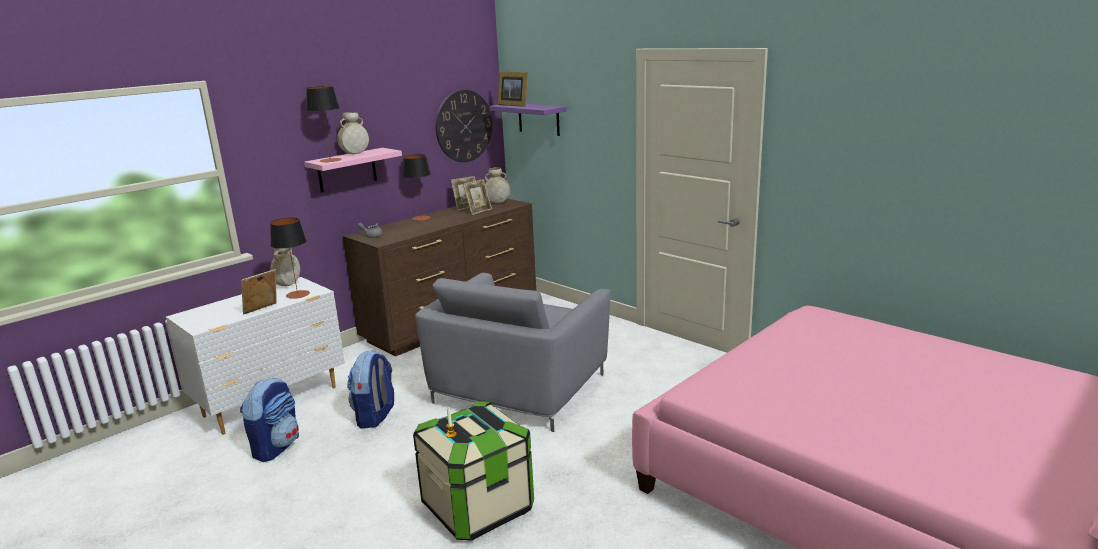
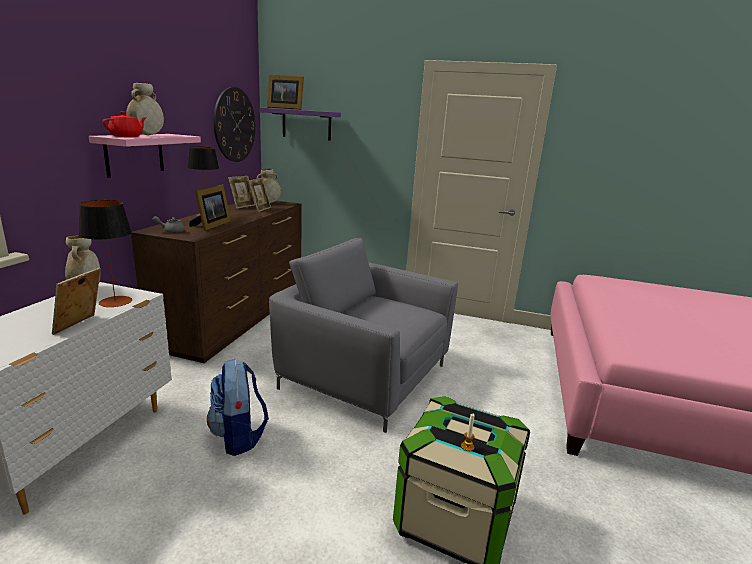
camera: 30 degrees left, 0 degrees up
backpack [240,378,299,462] -> none
table lamp [306,86,341,163] -> red teapot [103,111,146,137]
grey armchair [415,273,610,432] -> grey armchair turned 120 degrees clockwise [269,238,458,433]
none -> picture frame [189,185,231,231]

